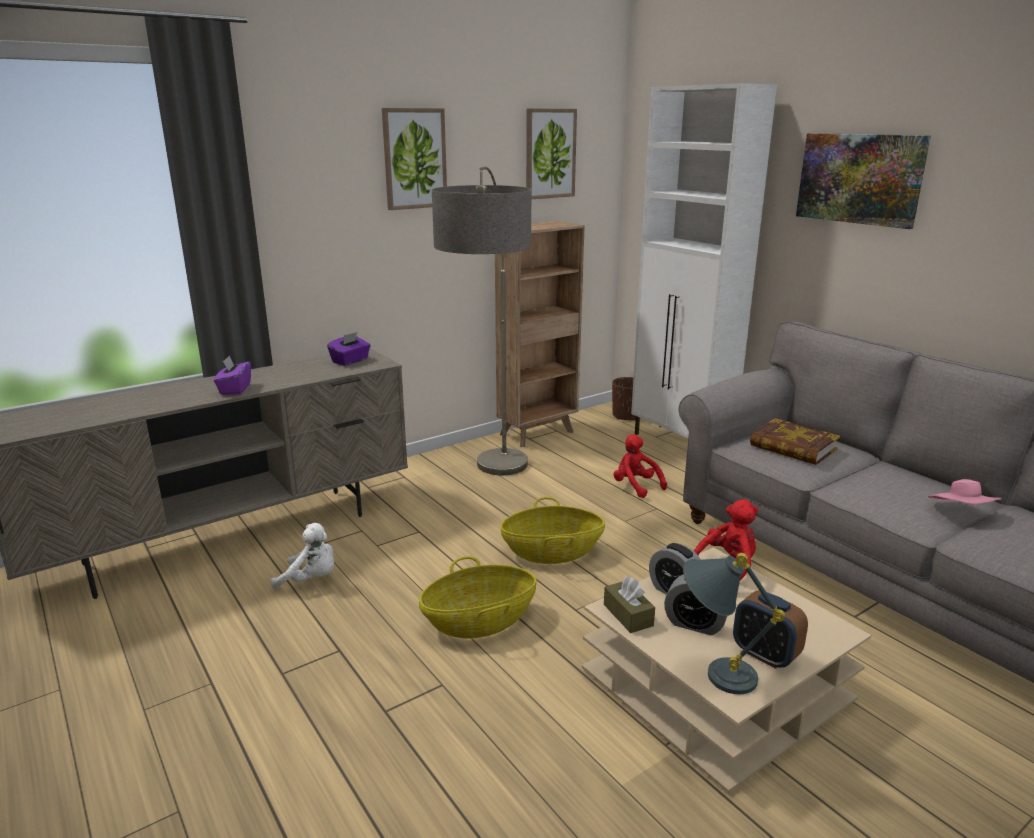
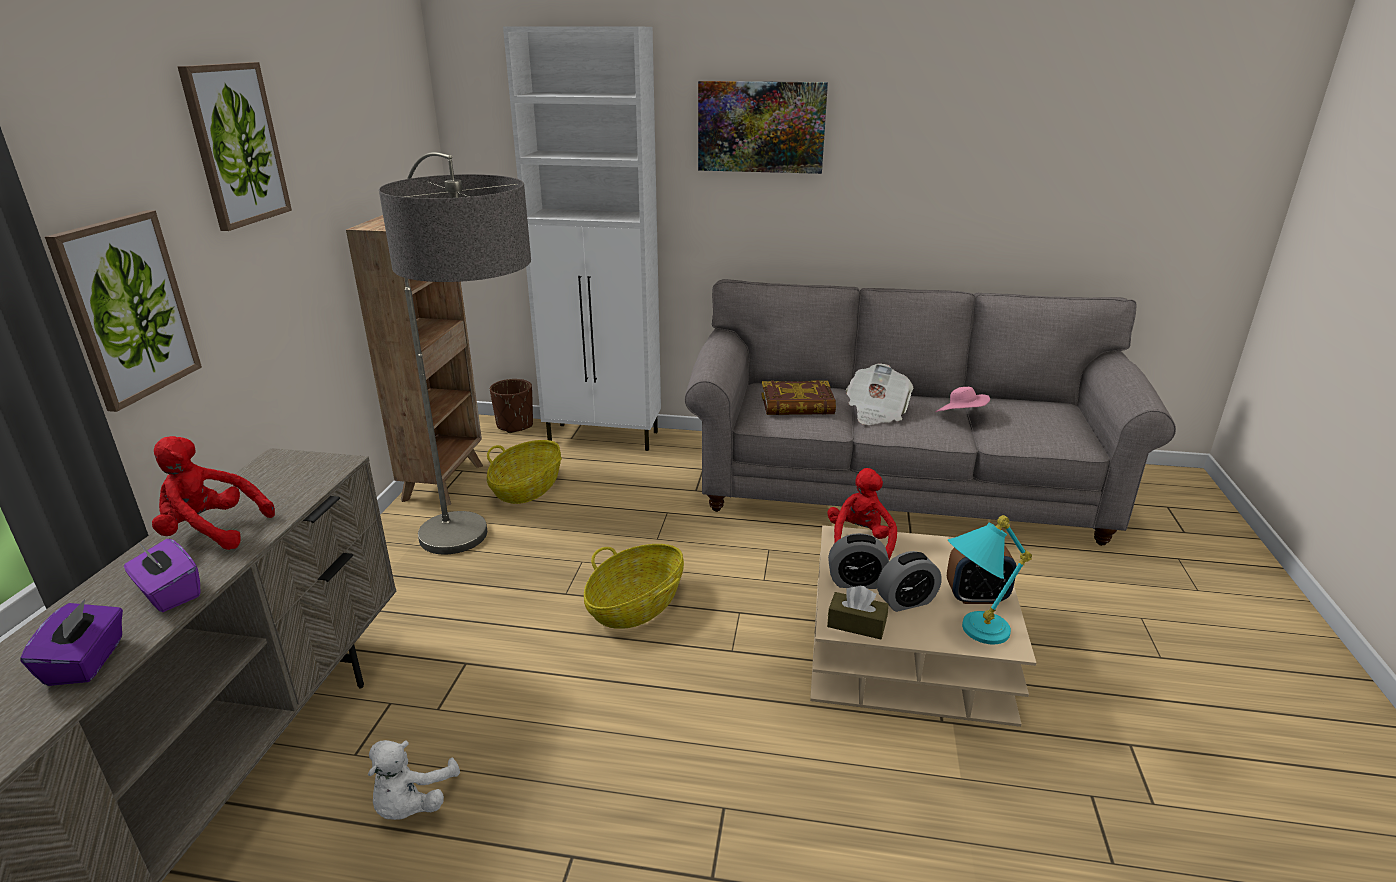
camera: 45 degrees left, 5 degrees up
white plush toy [270,523,334,589] -> white plush toy turned 135 degrees clockwise [368,740,460,820]
purple tissue box [327,332,371,366] -> purple tissue box moved to [20,599,123,686]
basket [419,556,537,639] -> basket moved to [487,440,562,504]
picture [526,108,577,199] -> picture moved to [45,210,202,412]
red plush toy [614,434,667,498] -> red plush toy moved to [152,436,275,550]
grey table lamp [683,553,785,694] -> turquoise table lamp [948,515,1032,644]
none -> newspaper [846,363,914,425]

